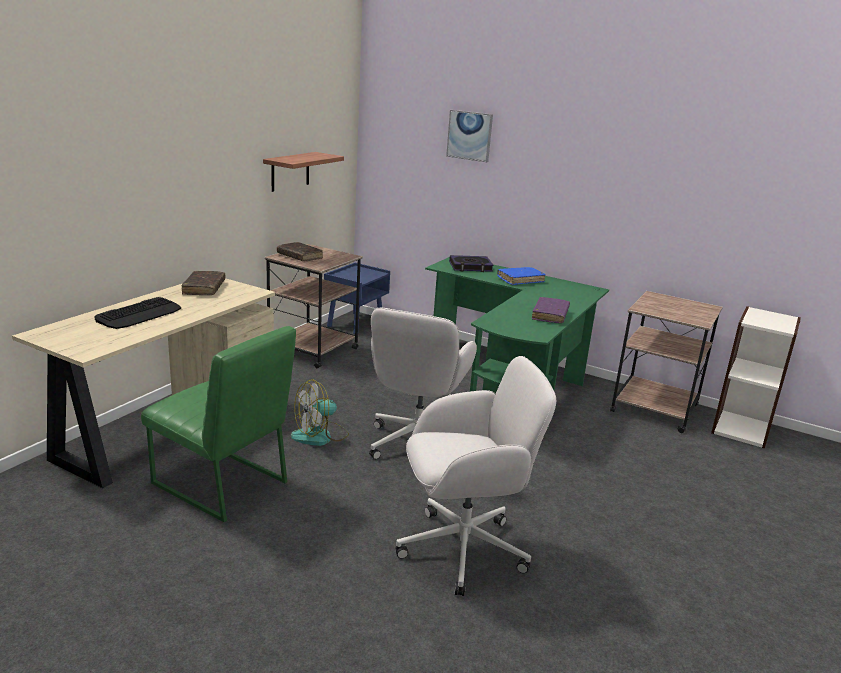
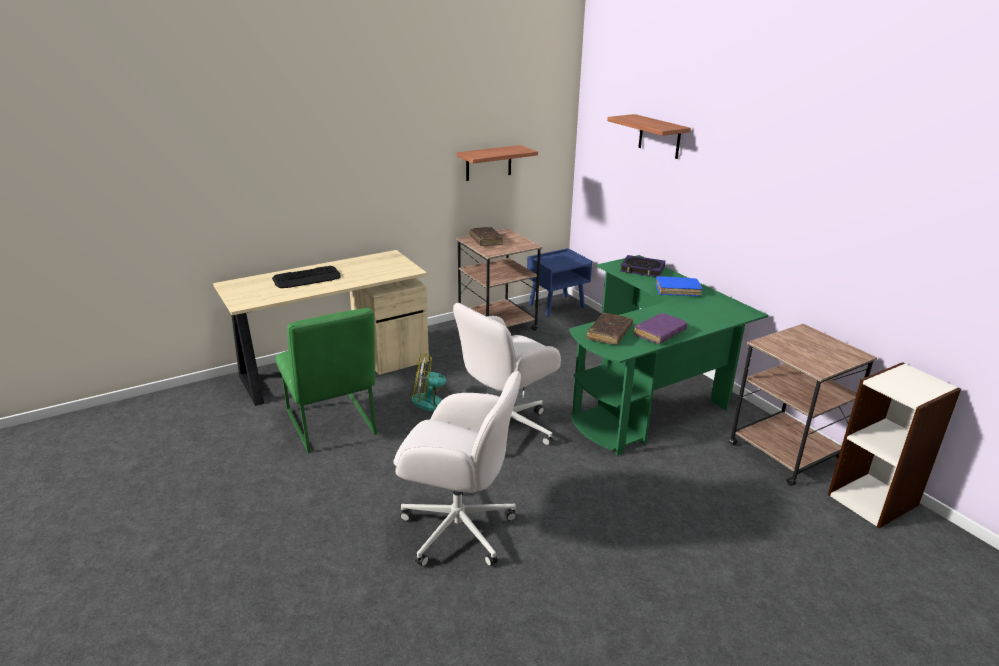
camera: 30 degrees right, 5 degrees up
brown book [181,271,225,295] -> brown book moved to [587,313,633,345]
picture [446,110,493,162] -> shelf [607,114,691,159]

